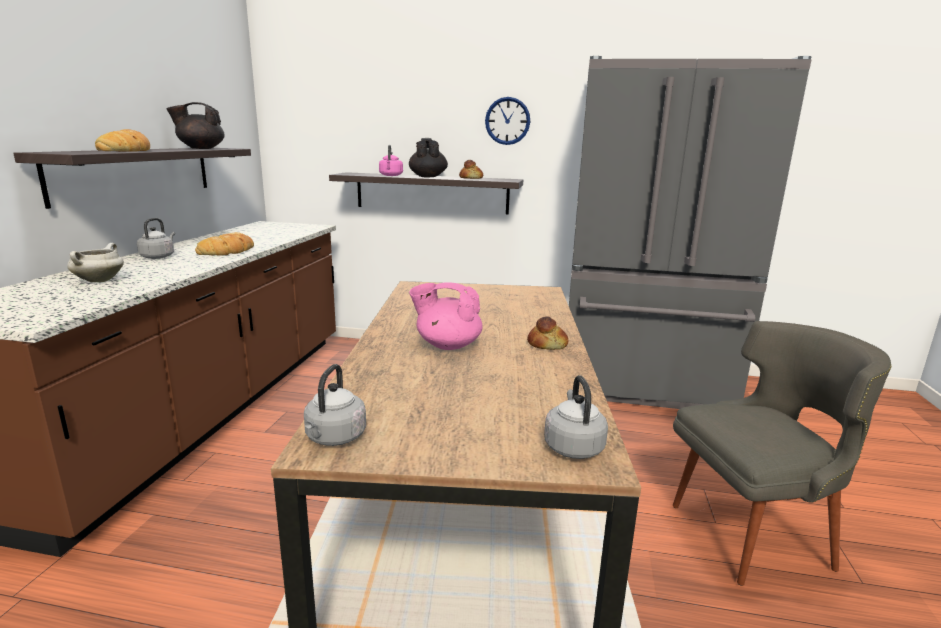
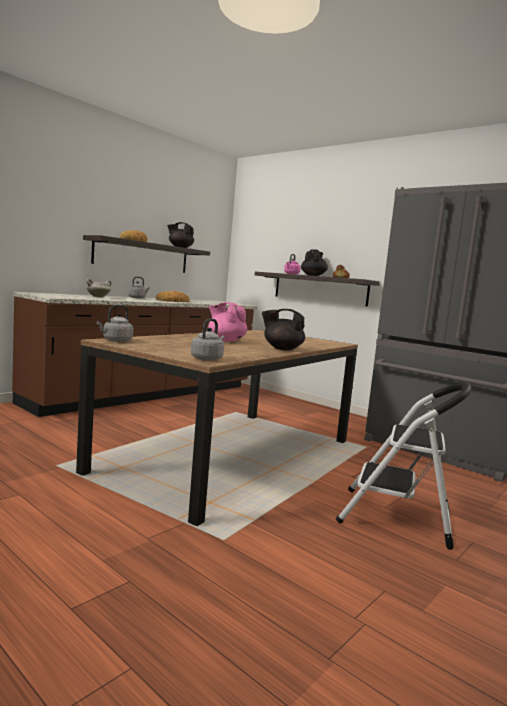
camera: 30 degrees right, 10 degrees down
wall clock [485,97,530,145] -> none
bread [527,316,568,350] -> black teapot [262,309,305,350]
grey chair [673,321,892,586] -> step ladder [336,383,471,550]

